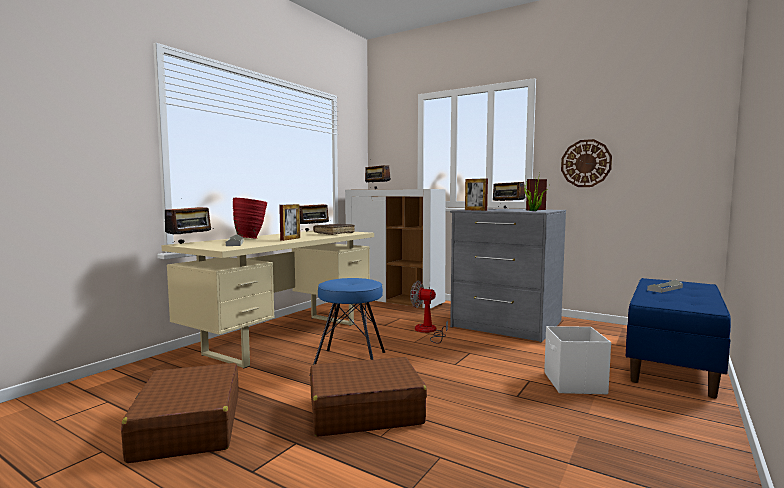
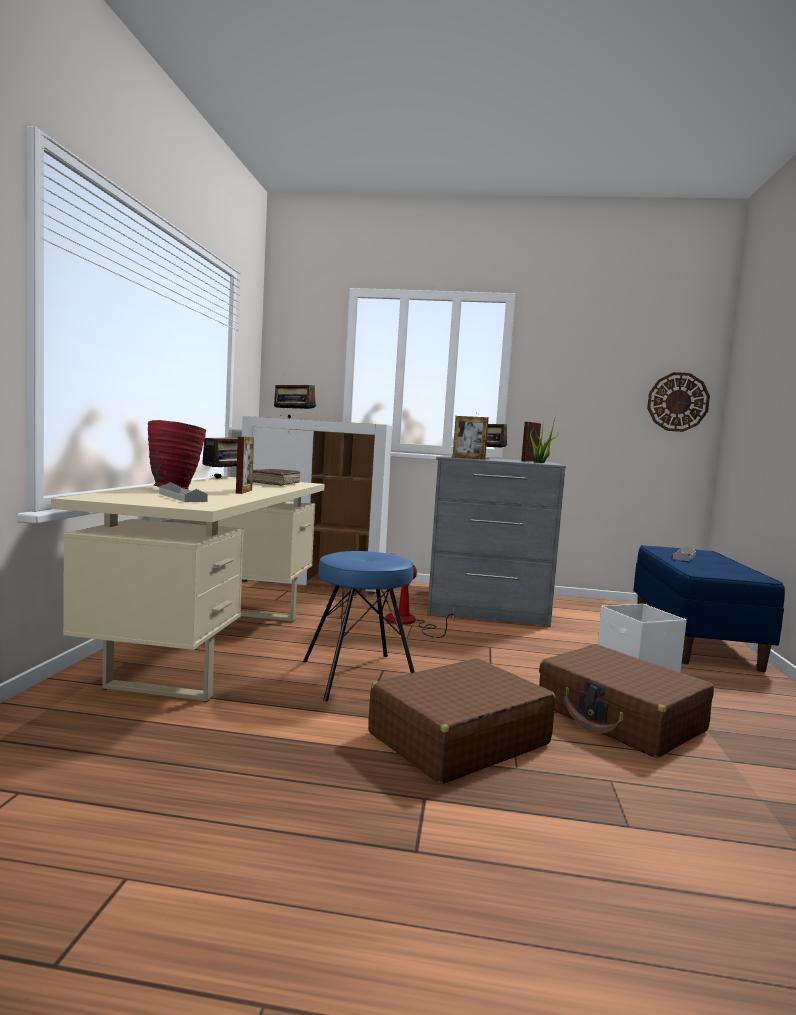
camera: 25 degrees left, 0 degrees up
brown suitcase [121,363,238,463] -> brown suitcase moved to [539,644,714,758]
radio [159,198,214,244] -> none
wall clock [561,139,612,187] -> wall clock moved to [647,372,710,432]

